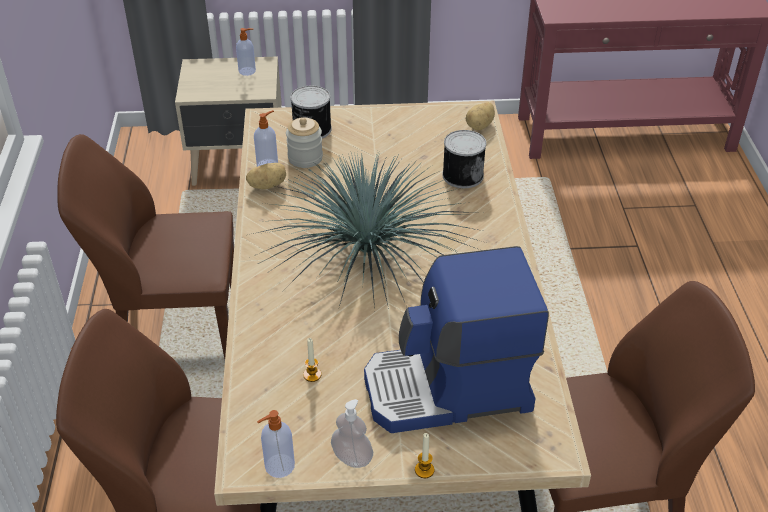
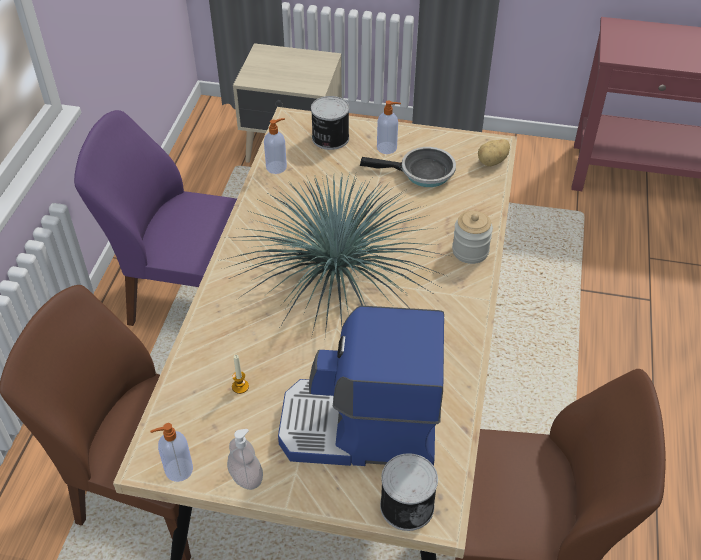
camera: 15 degrees right, 5 degrees up
brown chair [58,134,234,359] -> purple chair [74,110,237,326]
soap dispenser [236,28,256,76] -> soap dispenser moved to [377,100,401,154]
potato [246,163,286,189] -> none
jar [286,117,323,168] -> jar moved to [452,211,493,264]
candle [415,433,434,478] -> none
can [442,130,486,188] -> can moved to [380,453,438,531]
none -> frying pan [360,147,456,187]

